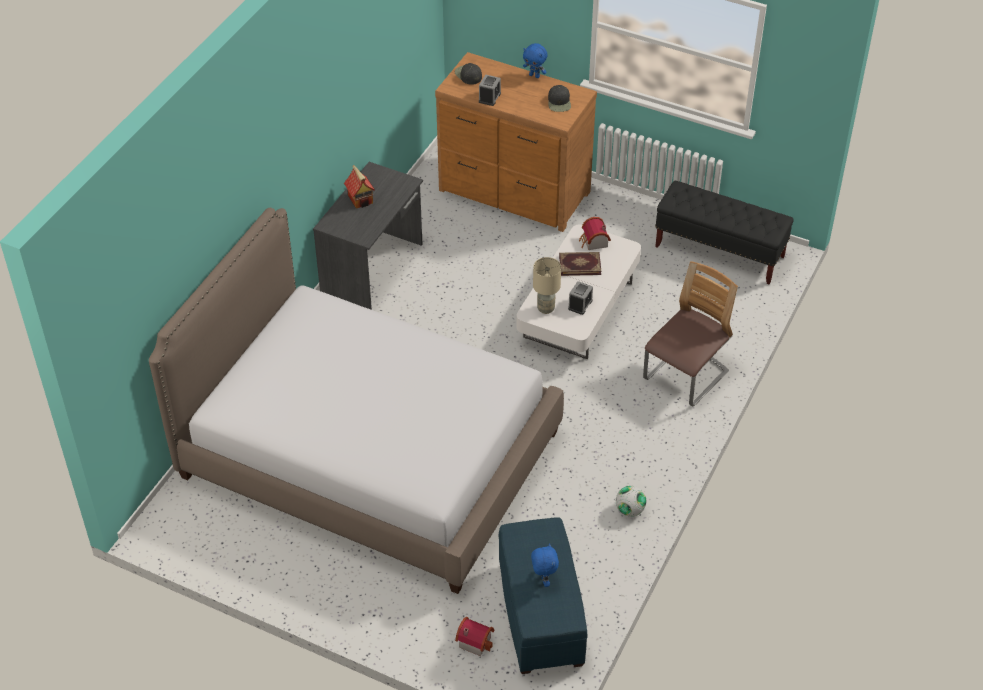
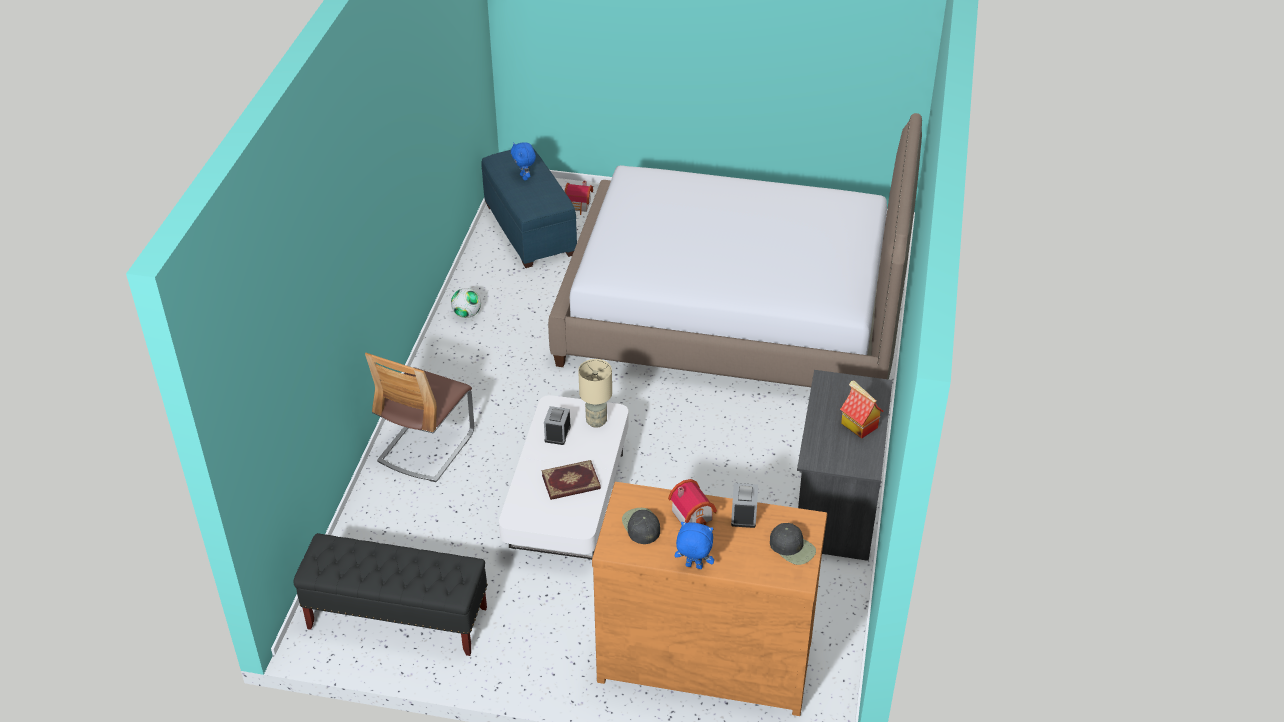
camera: 165 degrees right, 5 degrees down
toy house [579,217,611,250] -> toy house moved to [668,479,717,525]

